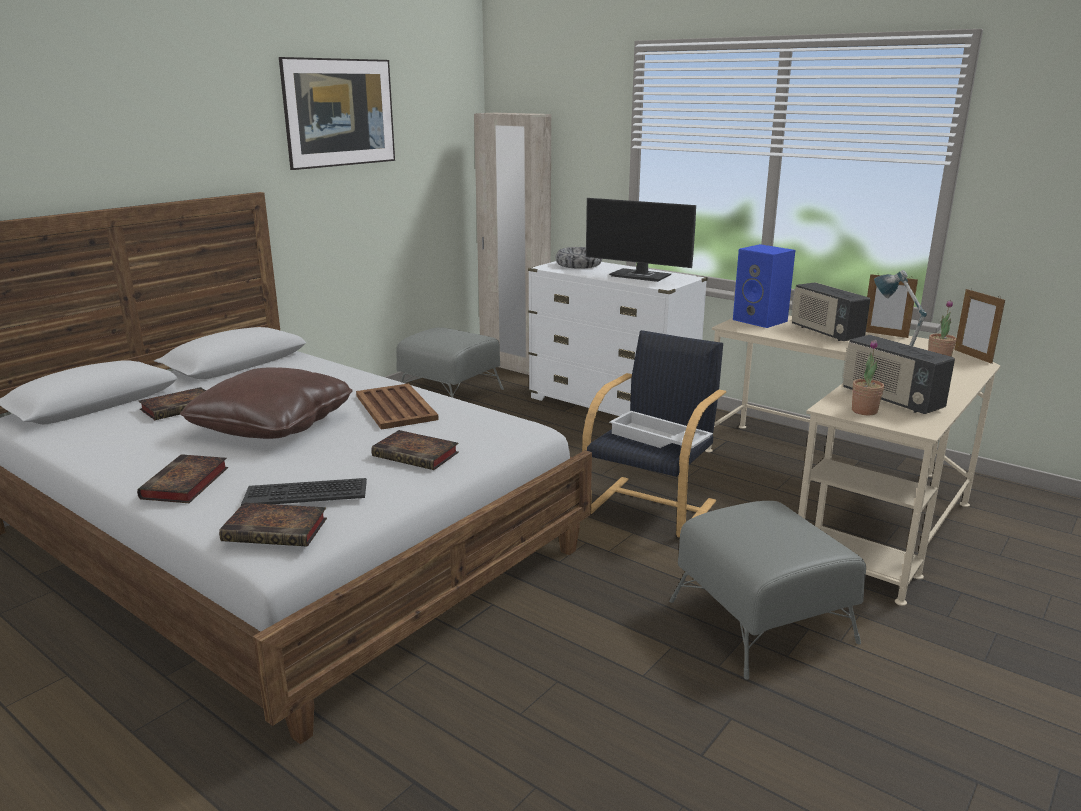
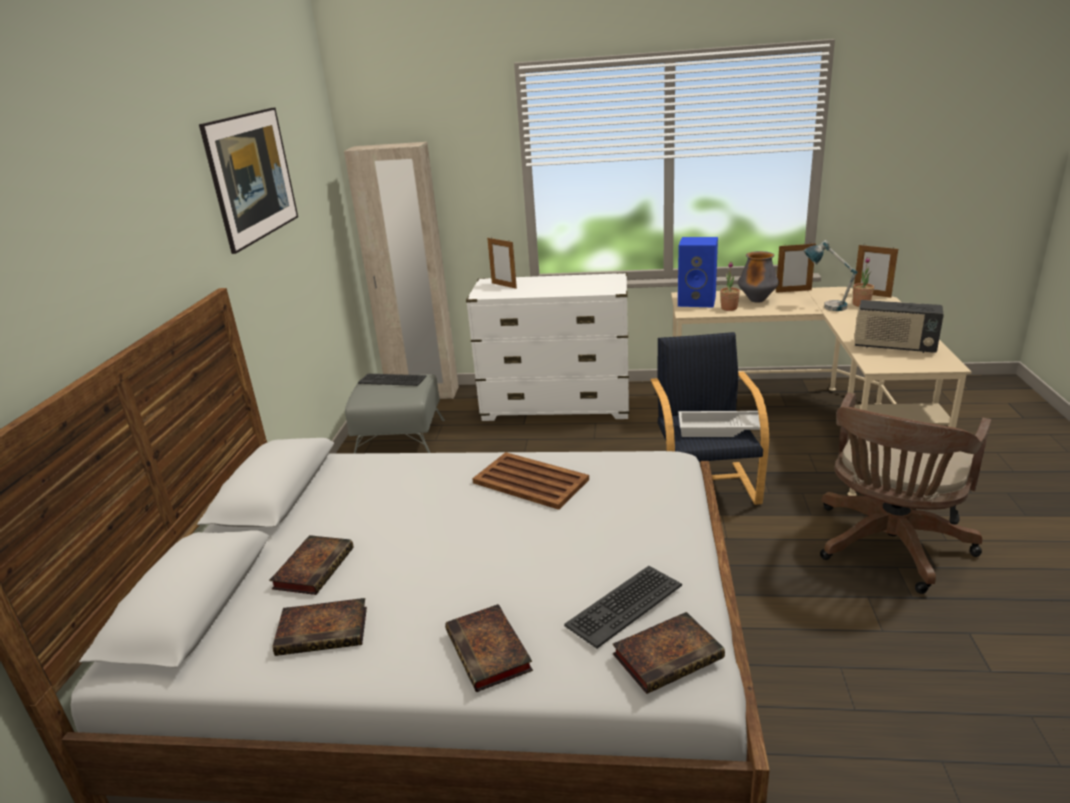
camera: 30 degrees left, 5 degrees up
brown pillow [180,367,352,439] -> none
book [371,430,459,470] -> book moved to [273,598,367,656]
bowl [556,247,602,269] -> picture frame [487,238,517,289]
monitor [586,198,696,282] -> none
grey ottoman [669,501,866,680] -> brown office chair [820,392,991,594]
radio [791,282,870,341] -> vase [738,251,779,303]
potted plant [852,340,884,416] -> potted plant moved to [720,262,740,311]
none -> keyboard [358,374,426,386]

